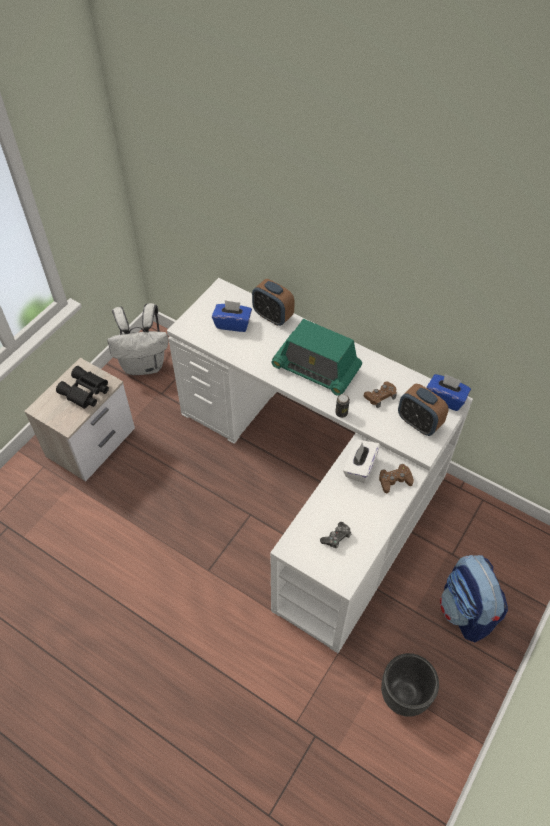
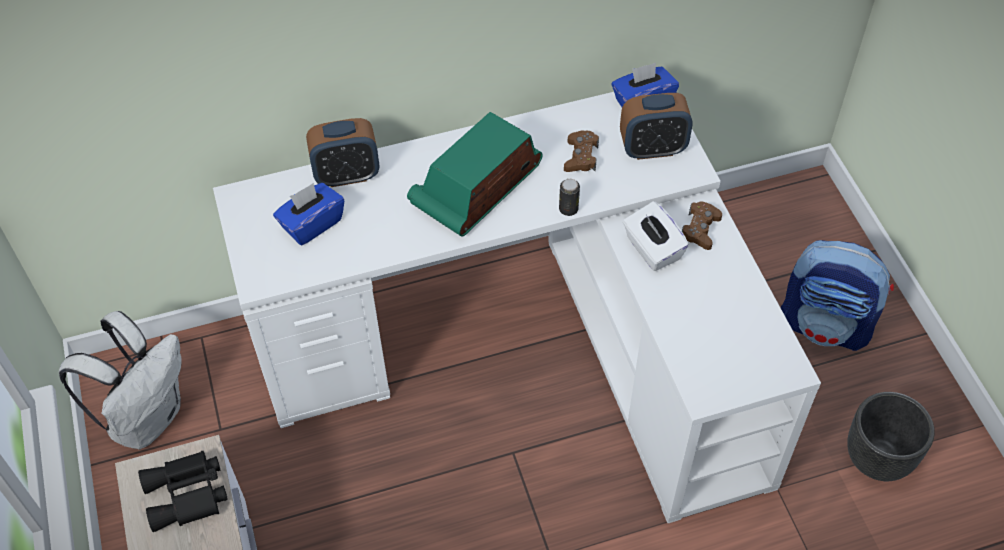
camera: 50 degrees left, 0 degrees up
radio [271,319,362,396] -> radio turned 150 degrees clockwise [407,112,543,236]
game controller [320,522,351,548] -> none

